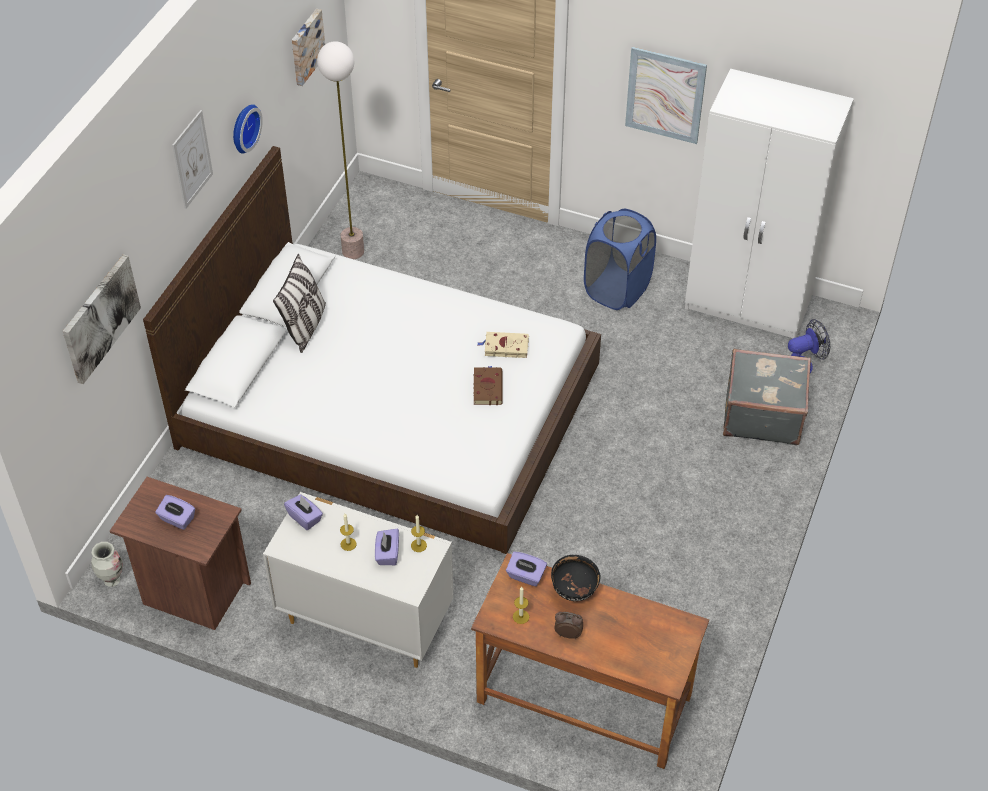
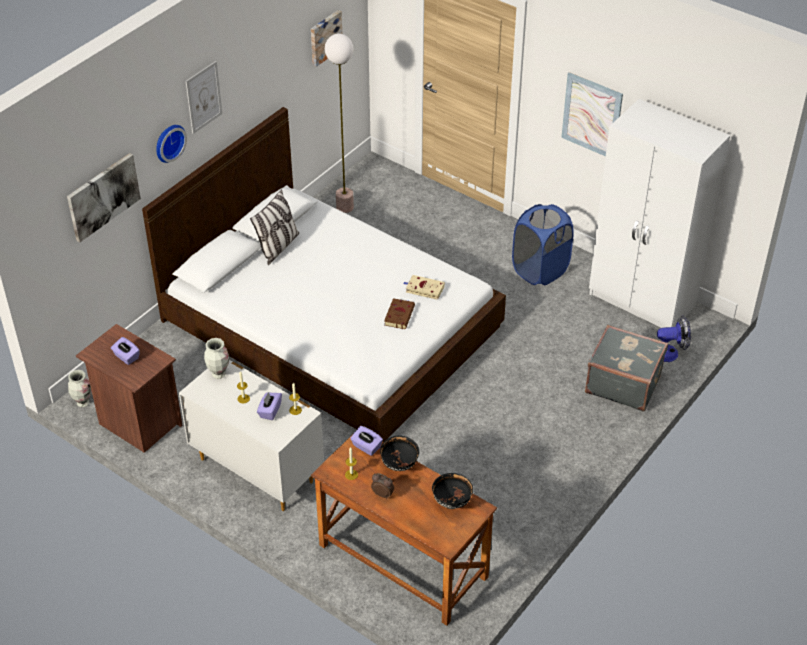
camera: 15 degrees right, 5 degrees down
wall clock [233,104,263,154] -> wall clock moved to [157,125,187,163]
purple tissue box [284,494,323,530] -> vase [204,338,229,379]
none -> black bowl [432,473,473,509]

